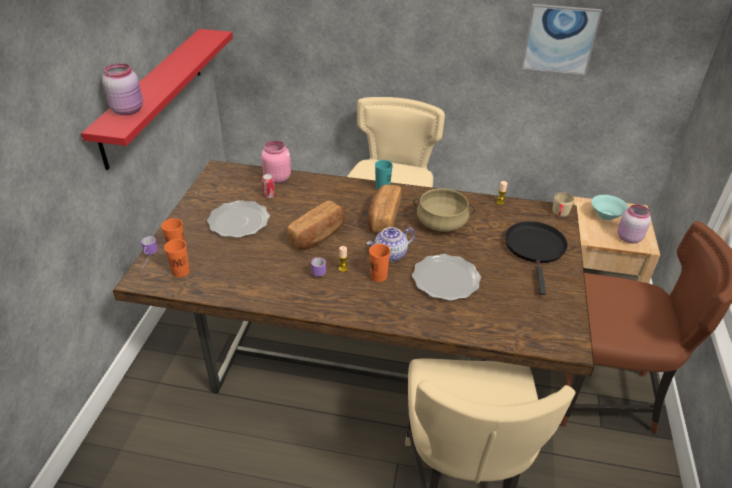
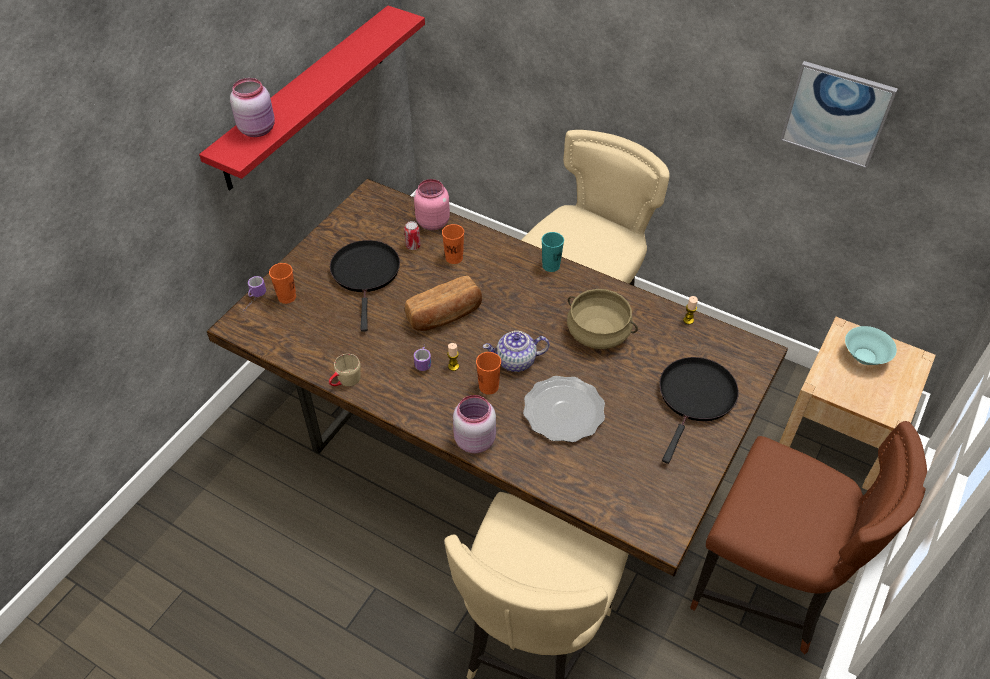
camera: 20 degrees right, 10 degrees up
orange cup [164,239,190,277] -> orange cup moved to [442,224,464,264]
plate [207,200,270,238] -> black frying pan [330,240,400,332]
bread [368,185,401,233] -> none
beige mug [552,192,574,217] -> beige mug moved to [329,354,361,386]
pink jar [618,204,651,243] -> pink jar moved to [453,395,496,453]

